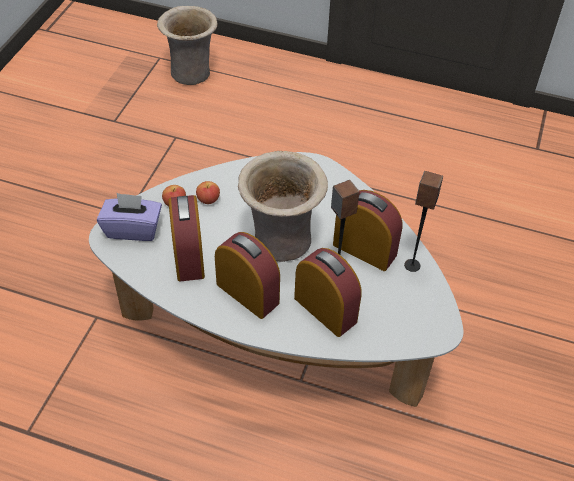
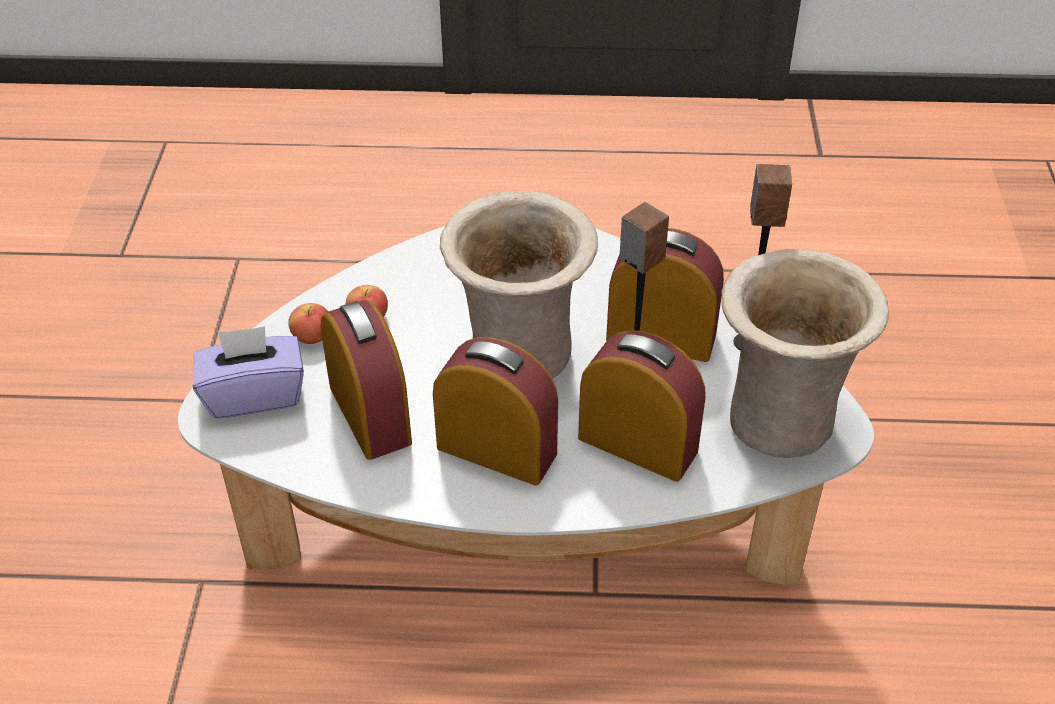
camera: 15 degrees left, 5 degrees down
beige vase [157,6,218,85] -> beige vase moved to [721,249,889,458]

